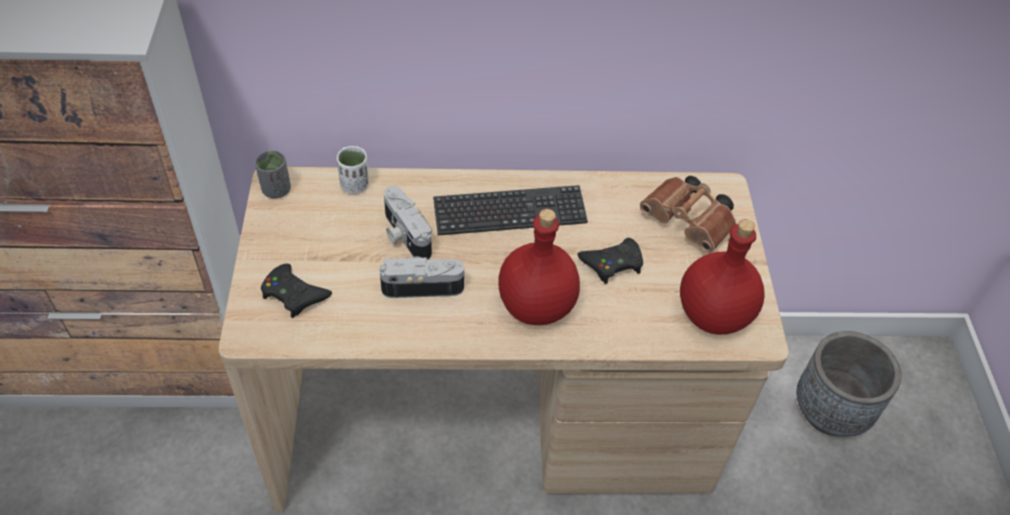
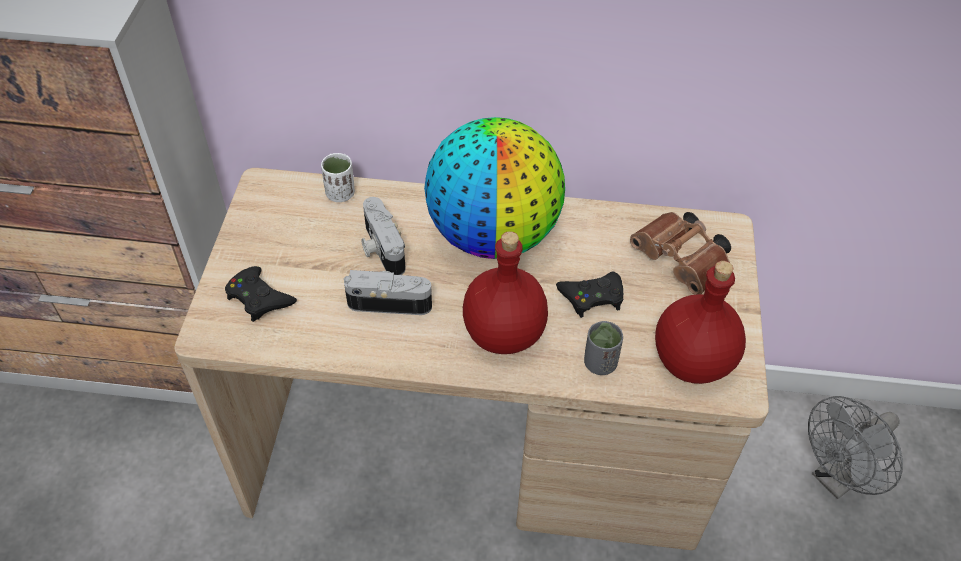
camera: 10 degrees right, 0 degrees up
grey cup [255,150,291,198] -> grey cup moved to [584,321,623,375]
keyboard [433,185,588,235] -> globe [424,117,565,259]
grey planter [796,331,901,437] -> grey fan [808,396,903,499]

